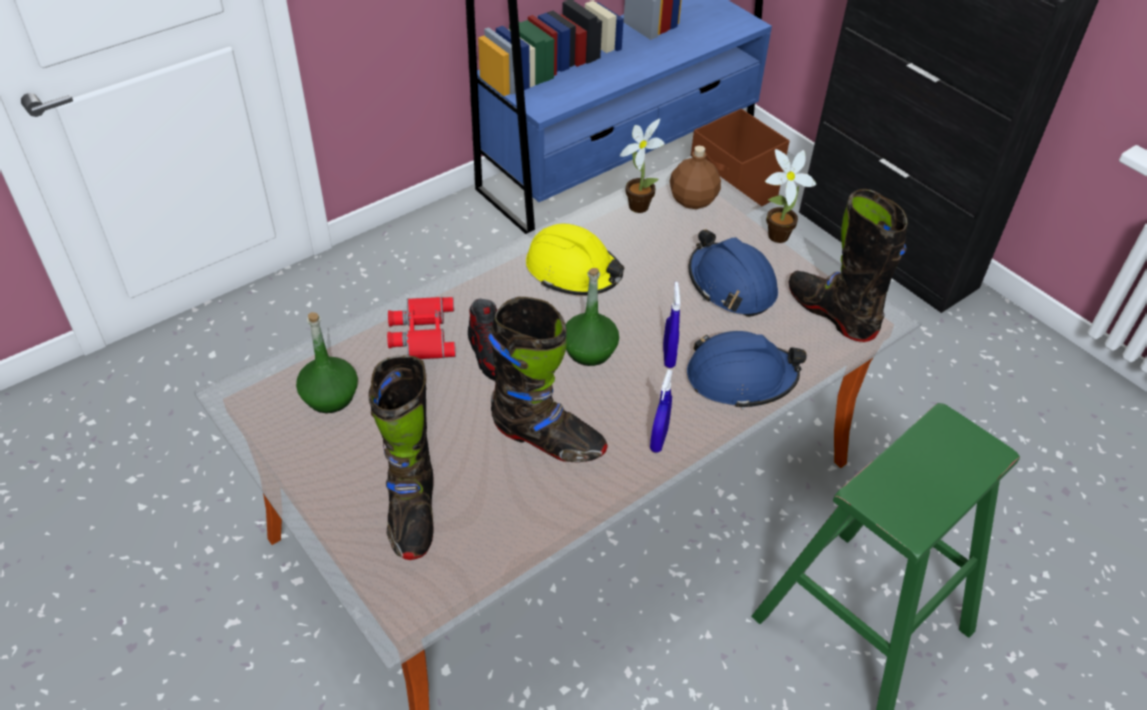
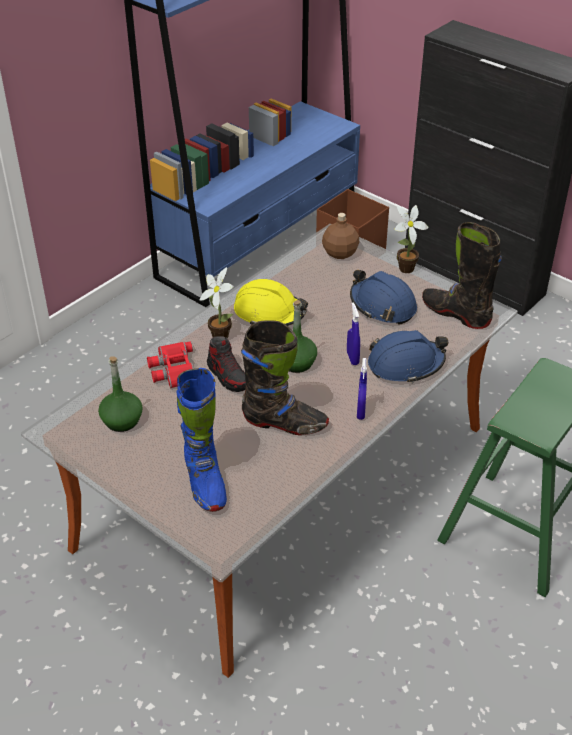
camera: 10 degrees left, 5 degrees down
black boot [369,356,434,560] -> blue boot [177,368,227,512]
potted plant [620,119,665,213] -> potted plant moved to [200,267,234,339]

